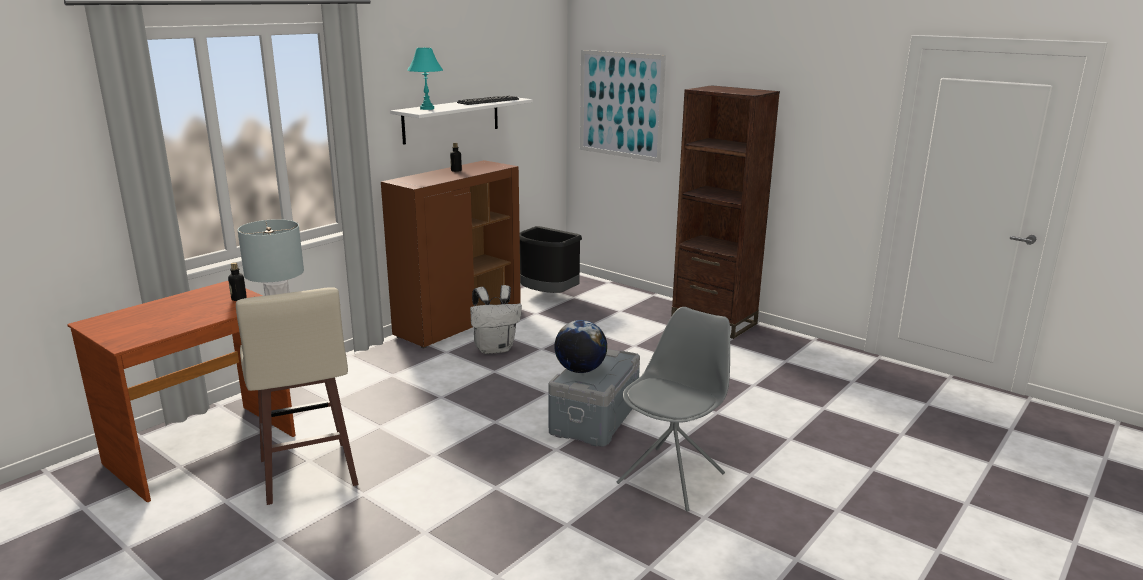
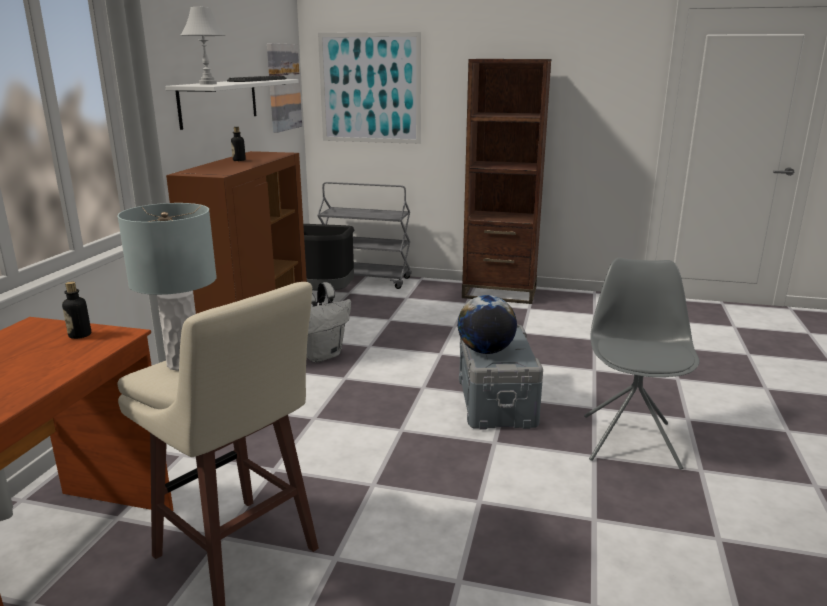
camera: 25 degrees left, 0 degrees up
turquoise table lamp [407,48,443,110] -> white table lamp [181,7,226,85]
none -> picture [267,43,302,133]
none -> grey cart [317,182,412,289]

